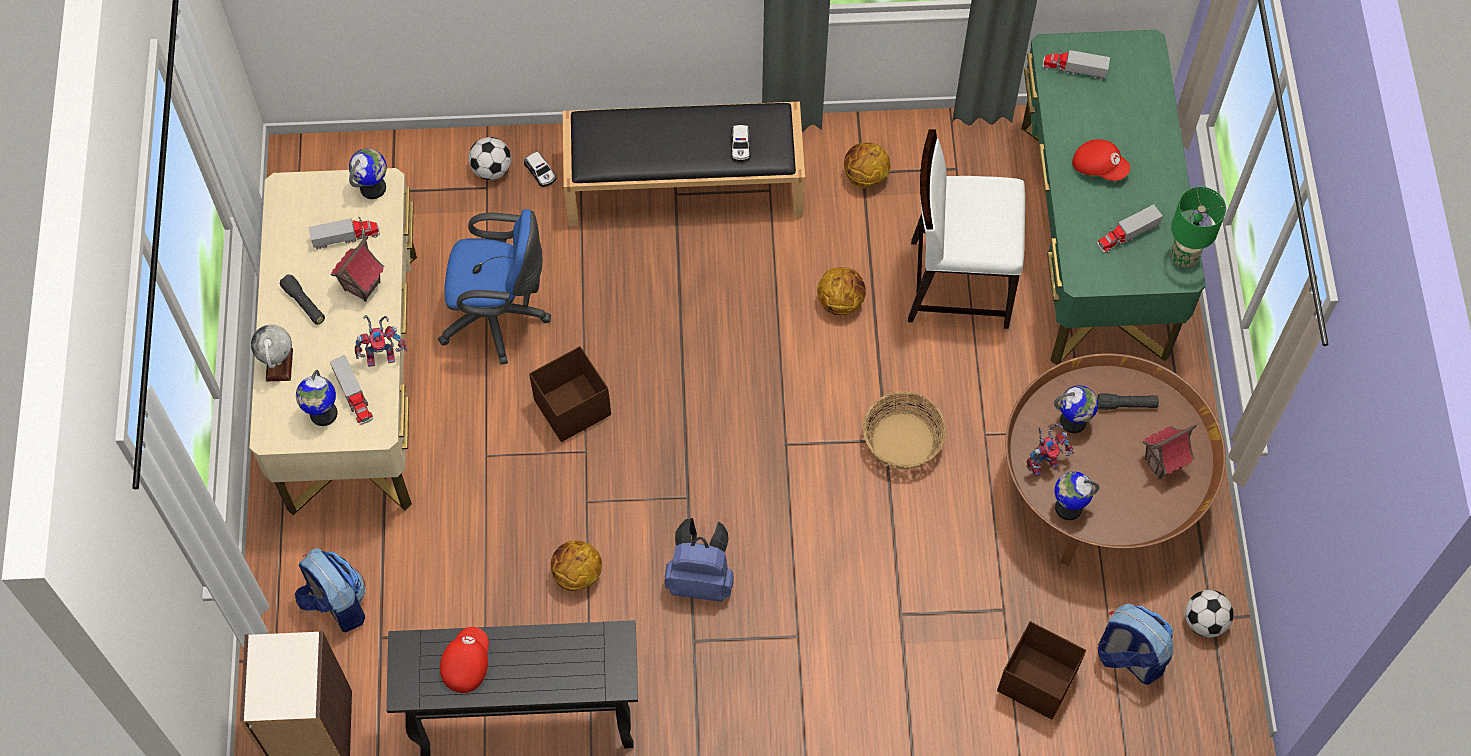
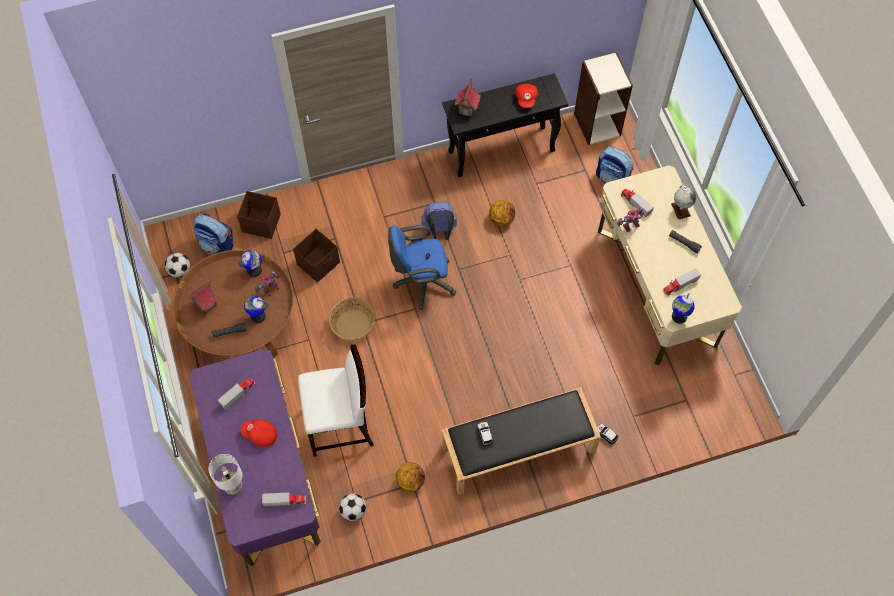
camera: 165 degrees right, 0 degrees up
globe [296,370,337,426] -> none
toy house [331,234,384,302] -> toy house moved to [455,79,481,117]
blue office chair [438,209,551,365] -> blue office chair moved to [388,225,456,310]
football [468,137,511,180] -> football moved to [339,493,366,521]
brown storage box [529,346,611,442] -> brown storage box moved to [293,229,340,282]
basketball [817,267,866,315] -> none
green desk [1022,30,1206,365] -> purple desk [189,349,320,566]
green table lamp [1170,187,1226,267] -> none
none -> white table lamp [209,454,242,495]

